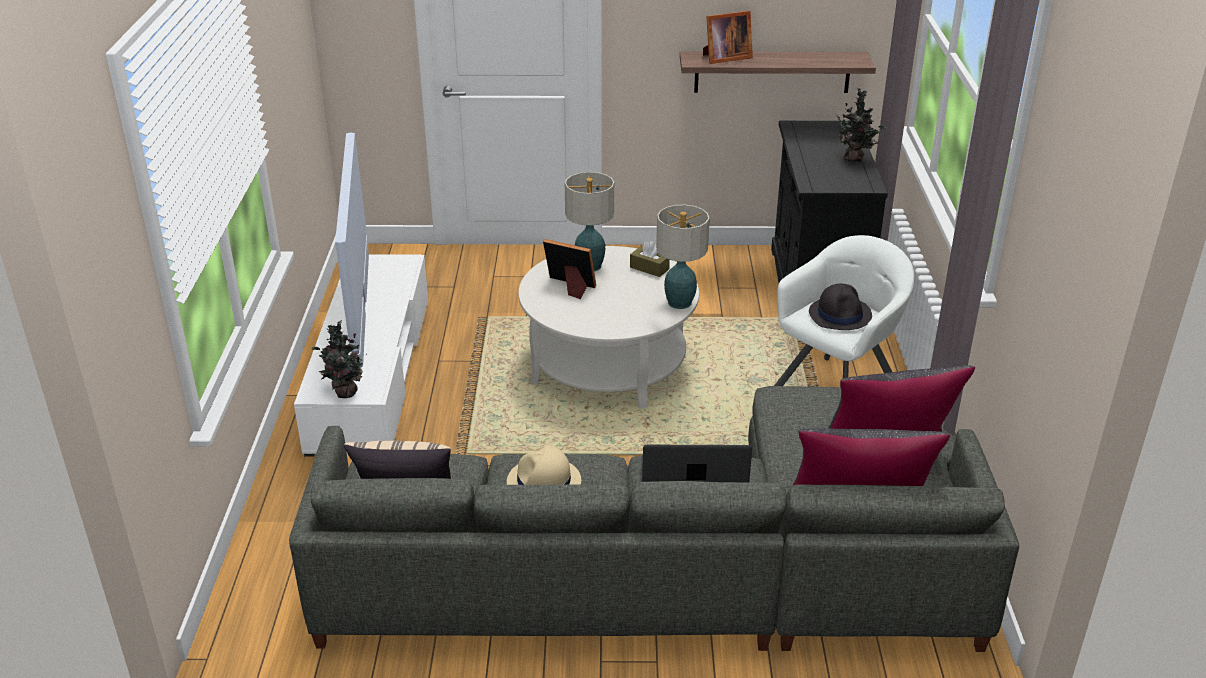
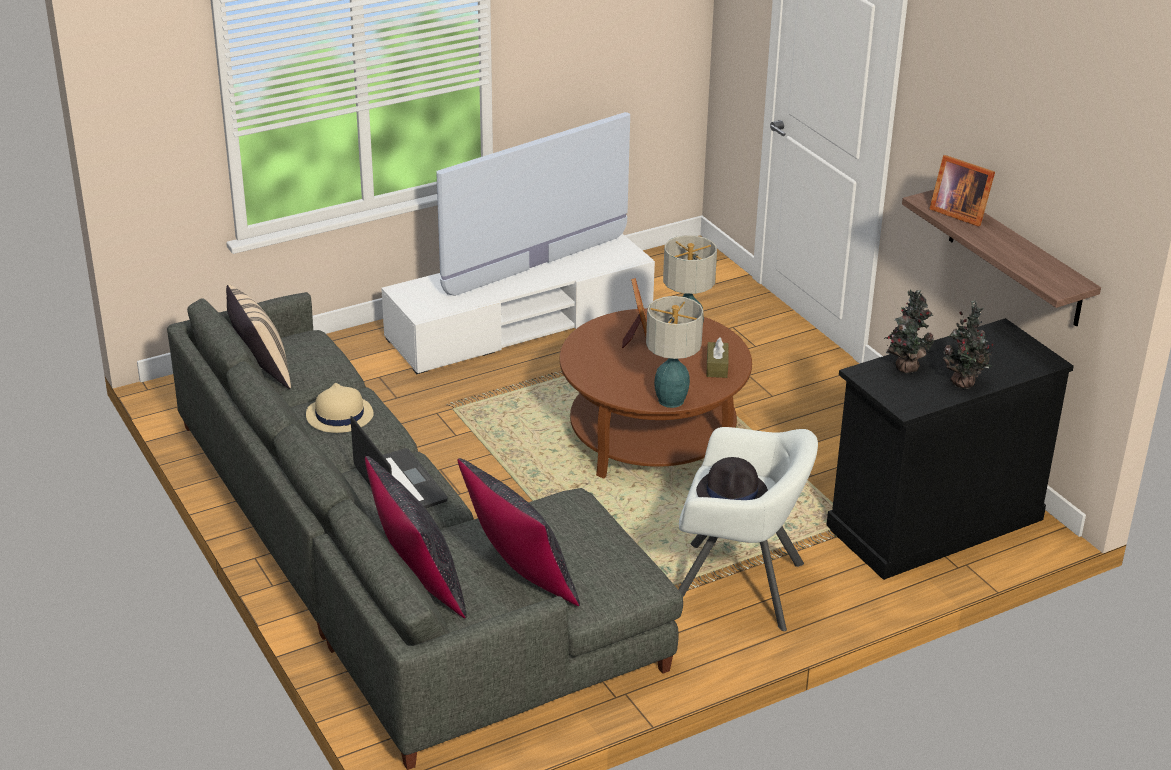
camera: 60 degrees right, 0 degrees up
potted plant [312,320,363,398] -> potted plant moved to [884,289,934,373]
white coffee table [519,246,699,409] -> brown coffee table [560,308,752,479]

